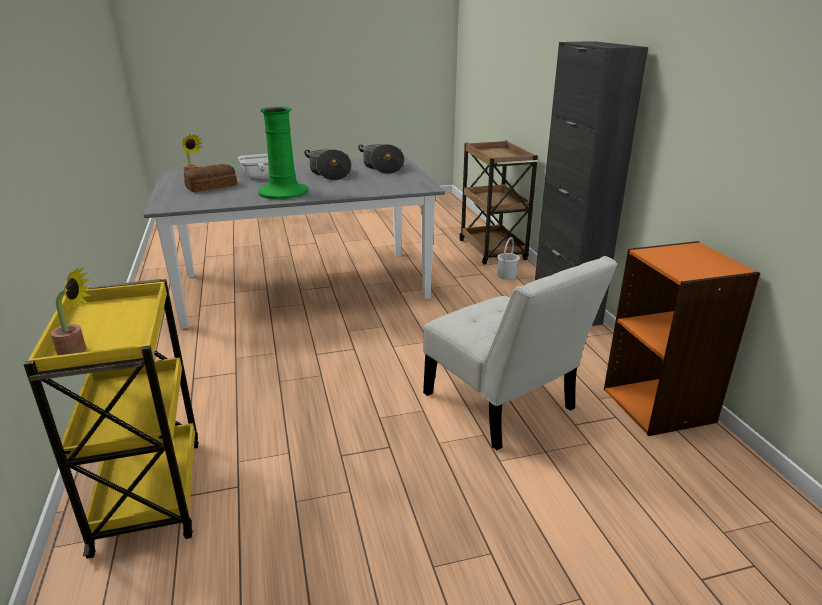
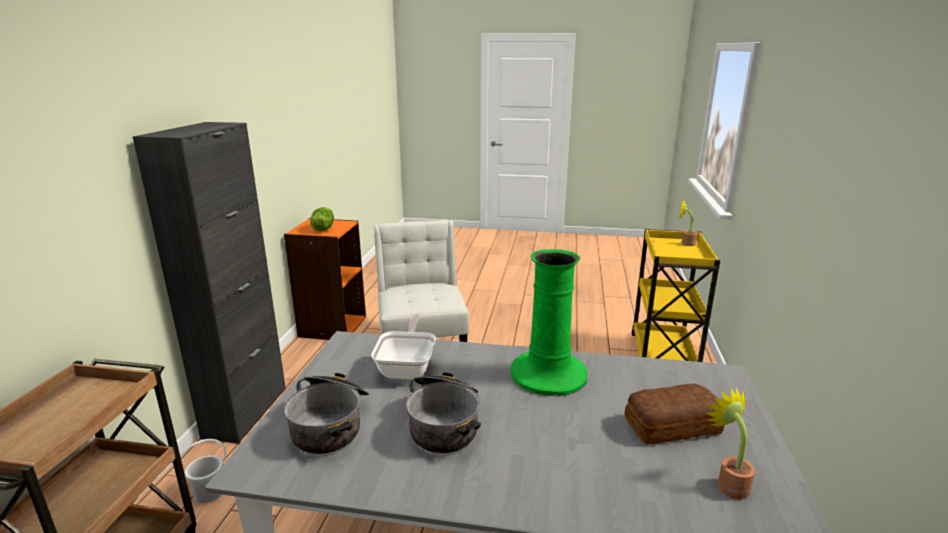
camera: 155 degrees left, 5 degrees down
frying pan [238,154,269,178] -> frying pan moved to [371,314,436,380]
none -> lettuce [310,207,334,231]

